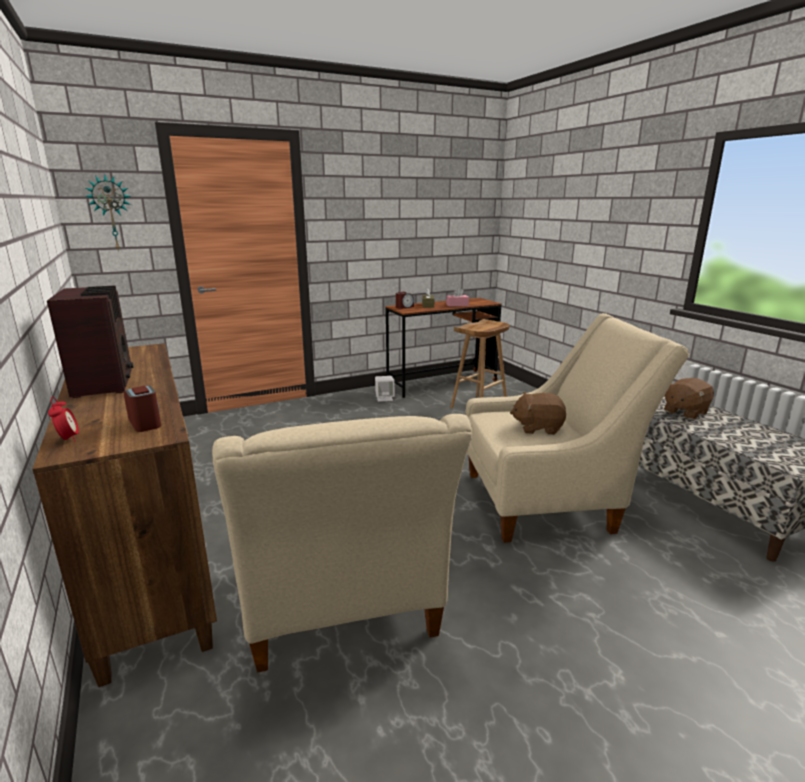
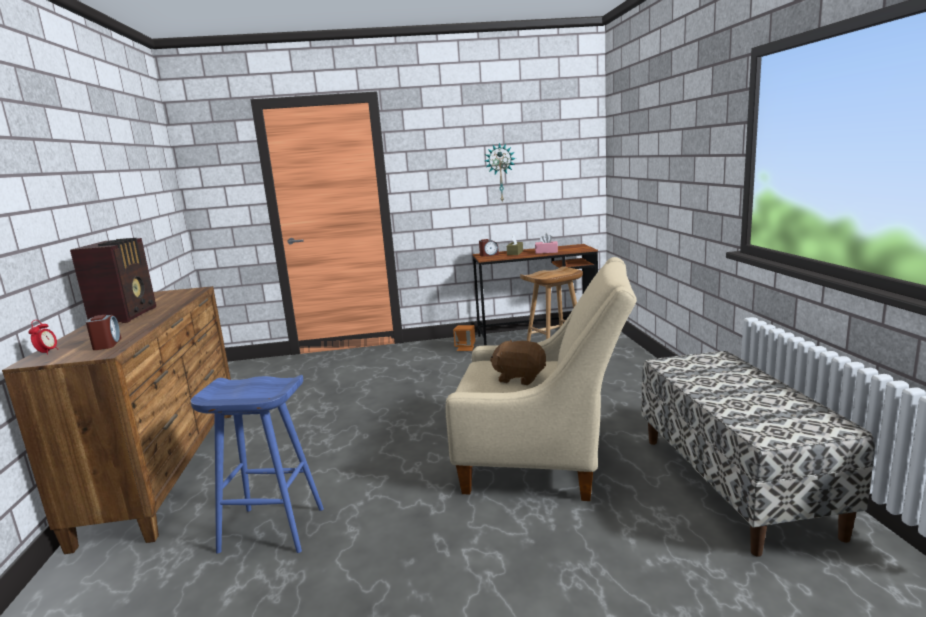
camera: 20 degrees right, 5 degrees down
wall clock [85,174,131,252] -> wall clock moved to [485,143,516,203]
beige armchair [212,414,472,672] -> blue stool [191,375,324,553]
white speaker [375,376,395,402] -> orange speaker [453,325,475,351]
brown plush toy [664,378,714,419] -> none

